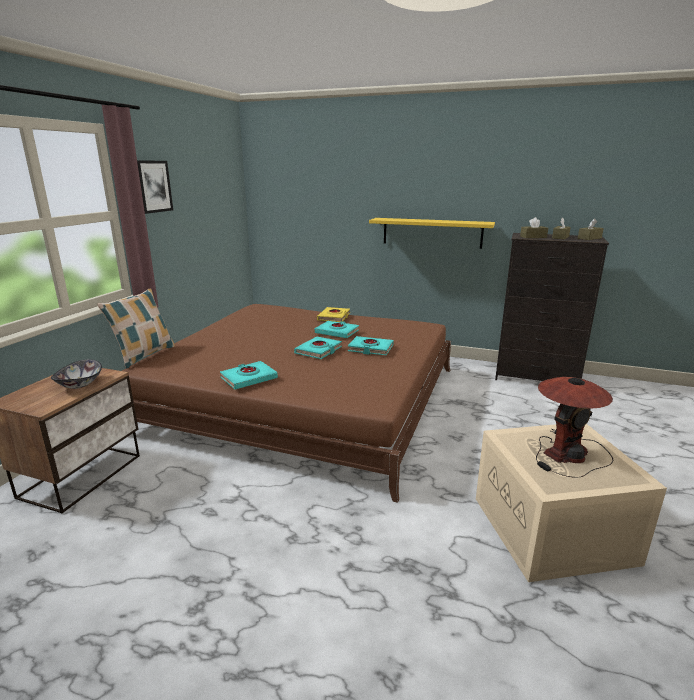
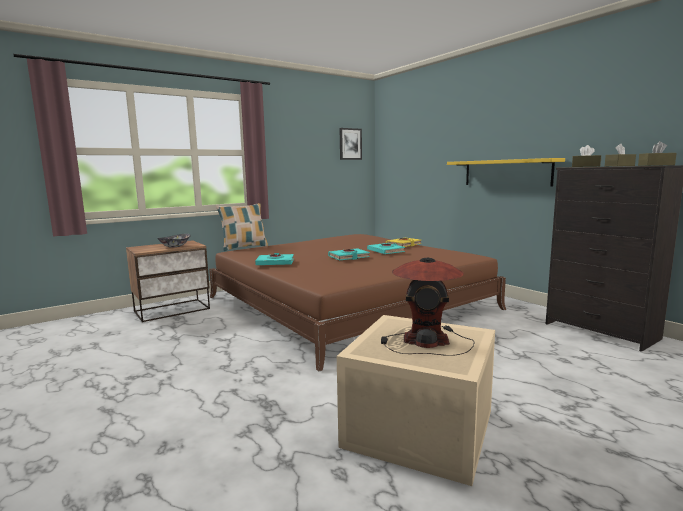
camera: 35 degrees right, 10 degrees down
picture [137,160,173,214] -> picture moved to [340,128,362,160]
turquoise book [348,336,394,355] -> none

